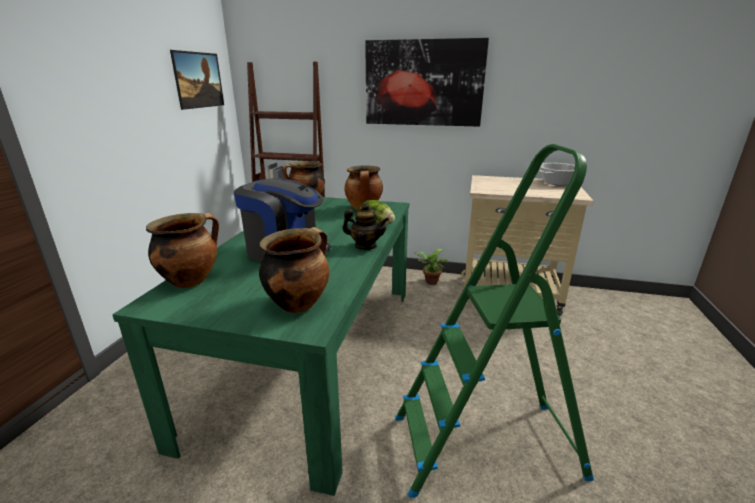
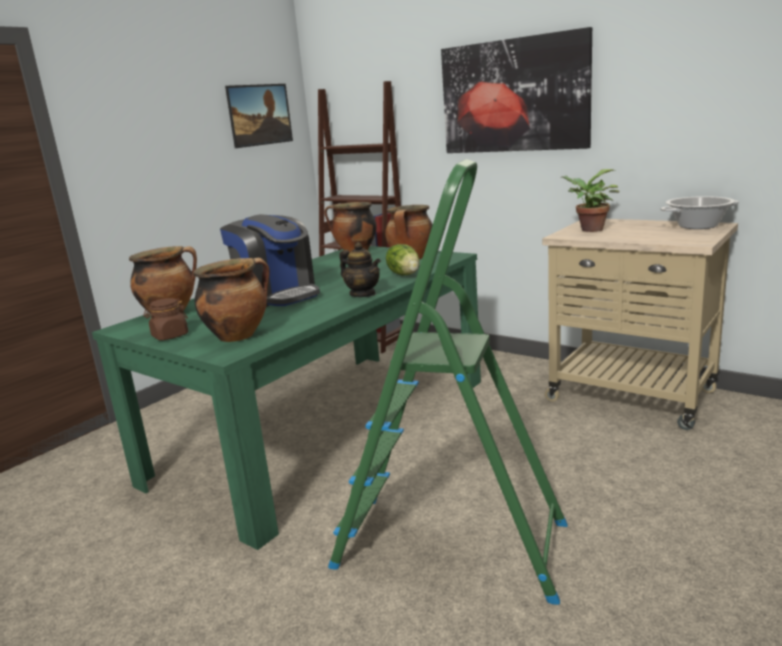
camera: 25 degrees right, 5 degrees down
potted plant [414,249,448,285] -> potted plant moved to [560,169,620,232]
none -> brown jar [143,298,188,340]

